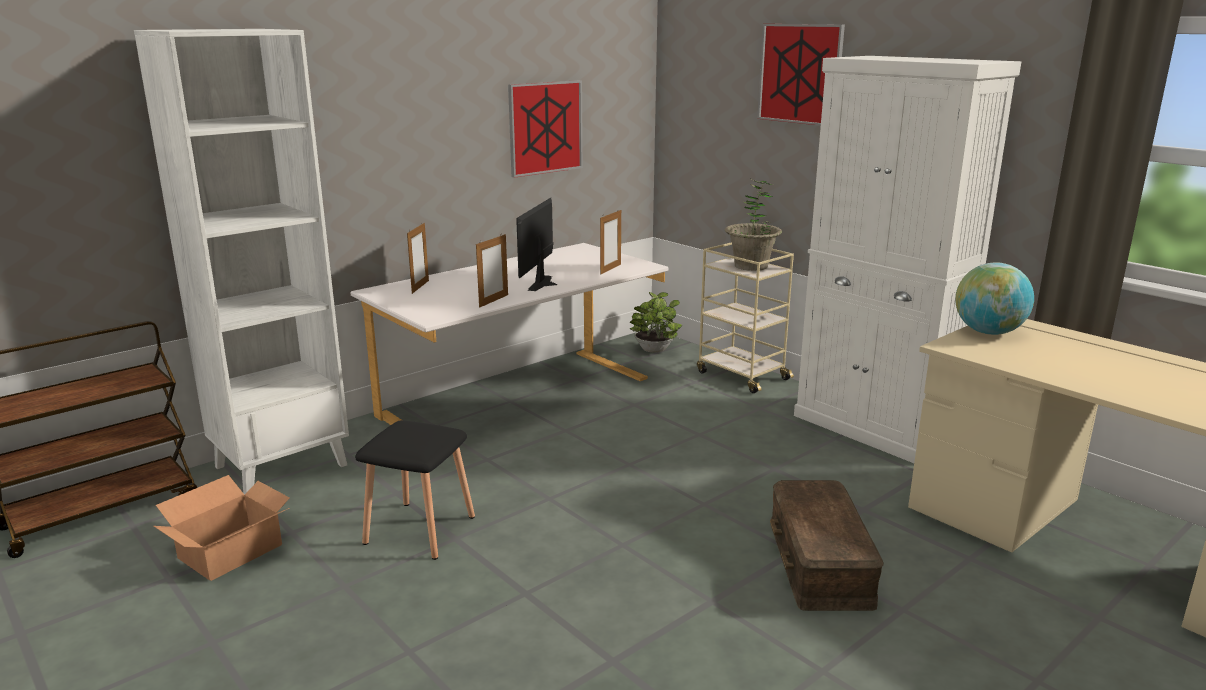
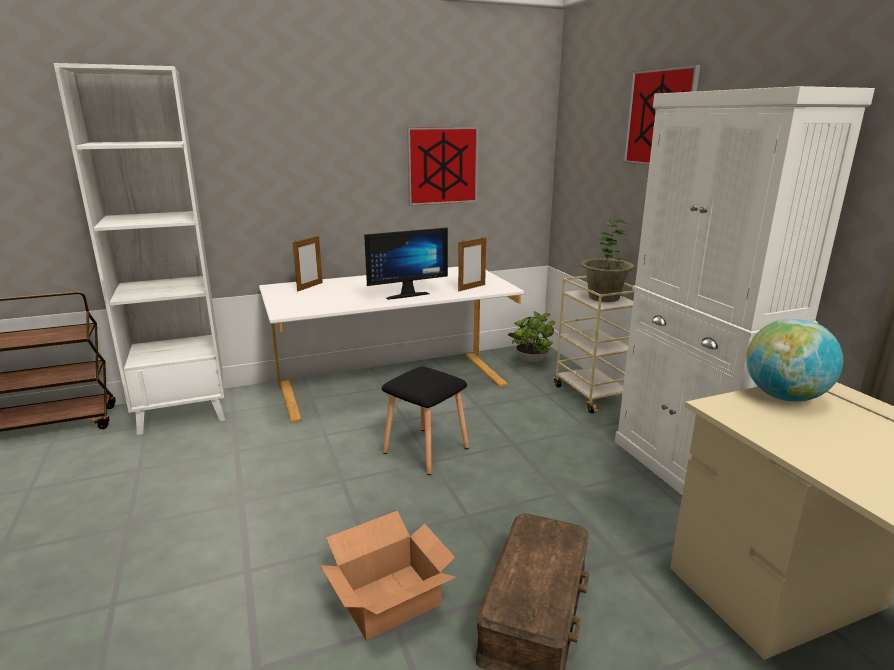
camera: 20 degrees right, 0 degrees up
cardboard box [154,475,289,581] -> cardboard box moved to [320,511,456,640]
black stool [355,420,475,560] -> black stool moved to [382,367,469,475]
picture frame [476,234,508,308] -> none
monitor [516,198,557,291] -> monitor turned 150 degrees counterclockwise [364,227,448,300]

